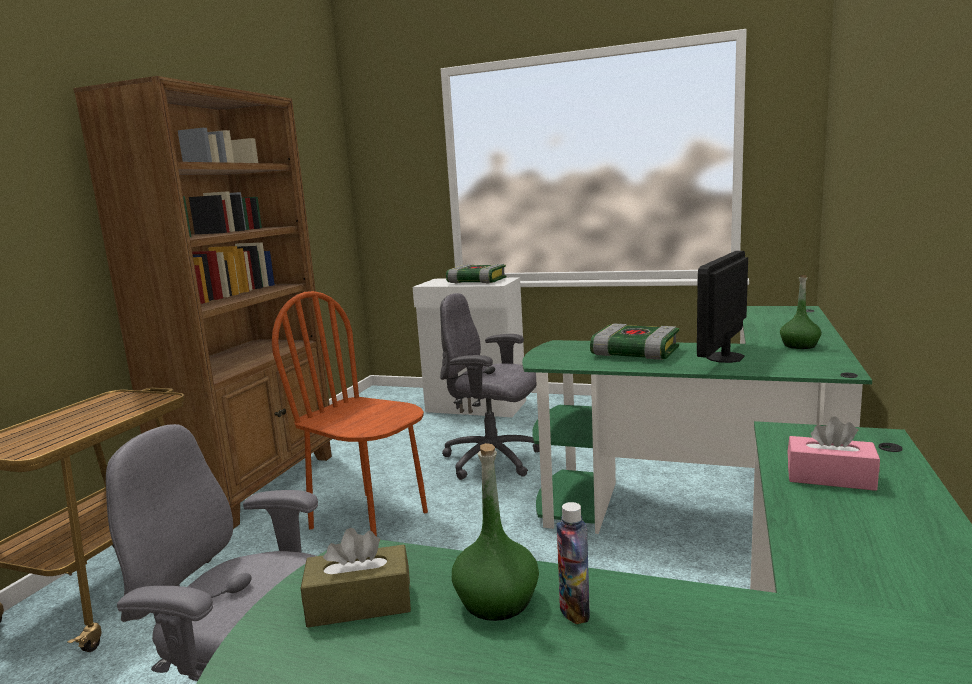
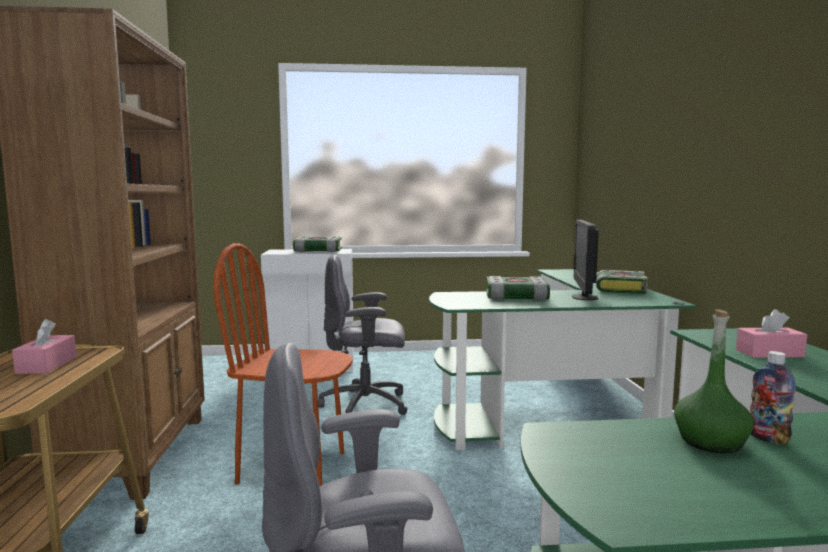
camera: 25 degrees left, 5 degrees down
brown tissue box [301,528,411,628] -> none
green bottle [780,275,821,349] -> book [596,270,648,294]
none -> pink tissue box [12,319,77,374]

